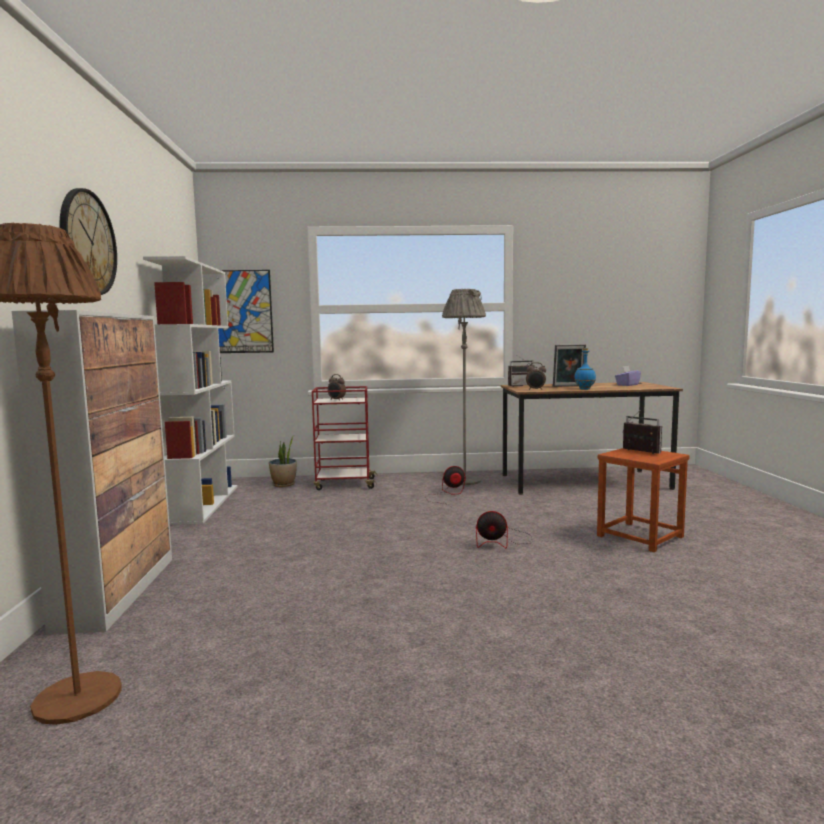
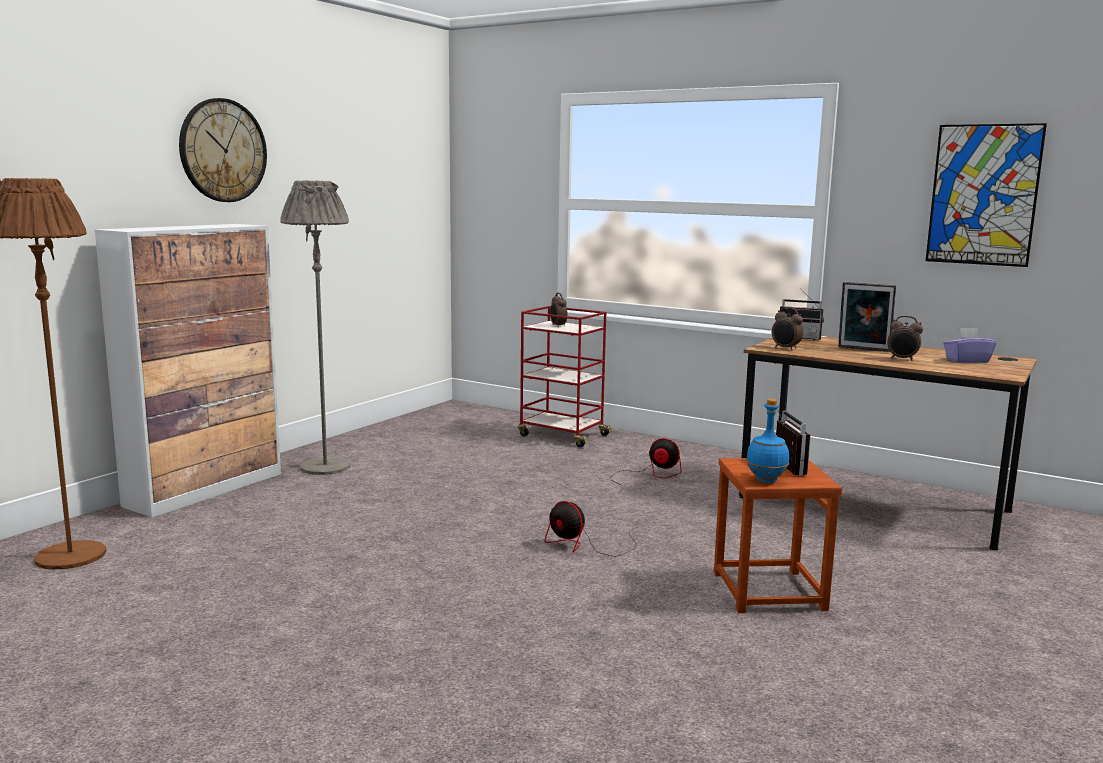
camera: 35 degrees right, 5 degrees up
white bookcase [143,256,237,525] -> none
picture [218,270,274,353] -> picture moved to [926,123,1047,267]
potted plant [269,435,297,487] -> none
grey floor lamp [442,289,486,485] -> grey floor lamp moved to [280,180,350,475]
blue bottle [574,348,596,390] -> blue bottle moved to [746,399,789,483]
none -> alarm clock [887,316,923,361]

